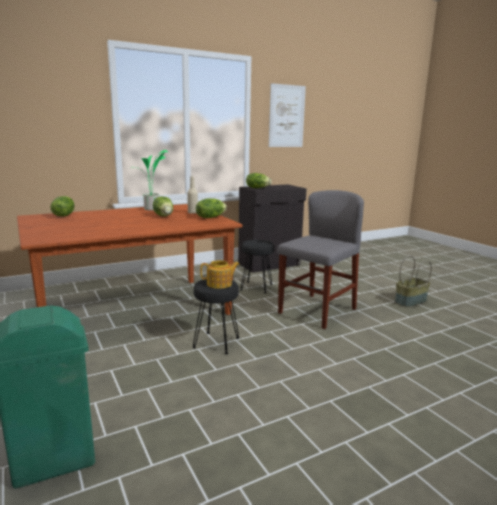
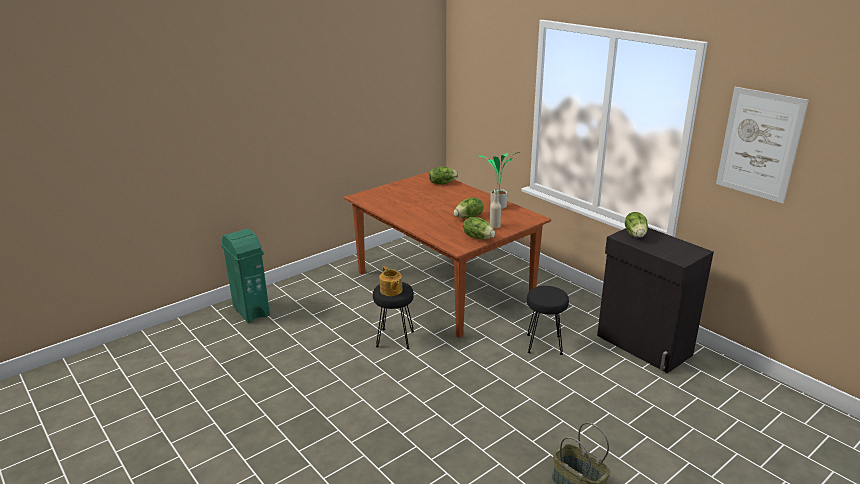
camera: 80 degrees right, 10 degrees up
grey chair [277,190,364,329] -> none

